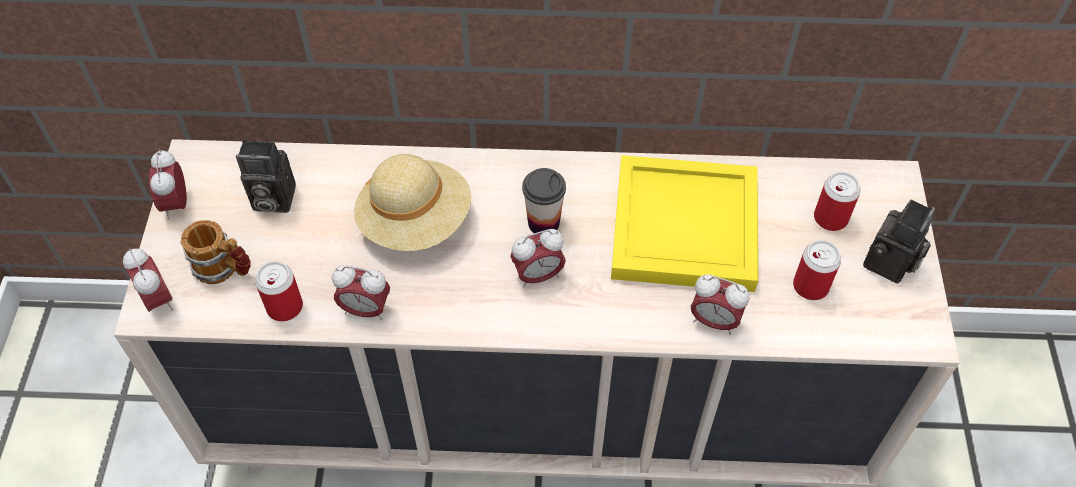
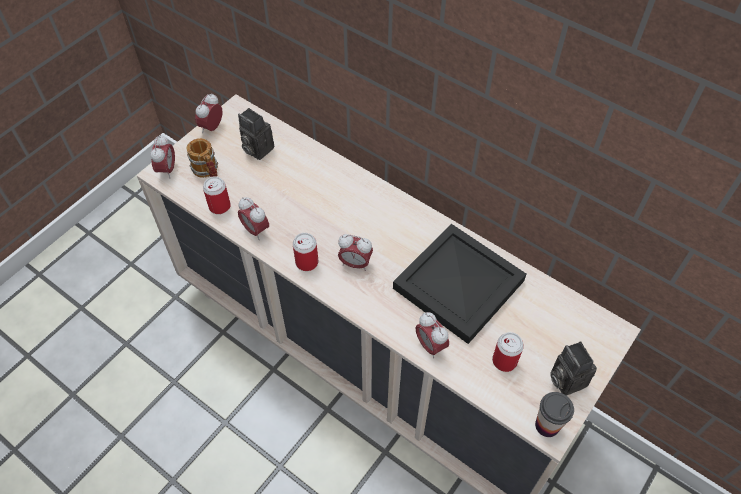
camera: 35 degrees right, 0 degrees up
beige hat [354,154,471,251] -> none
cup [522,168,566,234] -> cup moved to [535,392,574,437]
yellow tray [611,155,758,292] -> black tray [393,224,526,344]
can [814,172,861,231] -> can moved to [293,233,318,271]
camera [863,199,935,284] -> camera turned 90 degrees clockwise [551,341,597,396]

